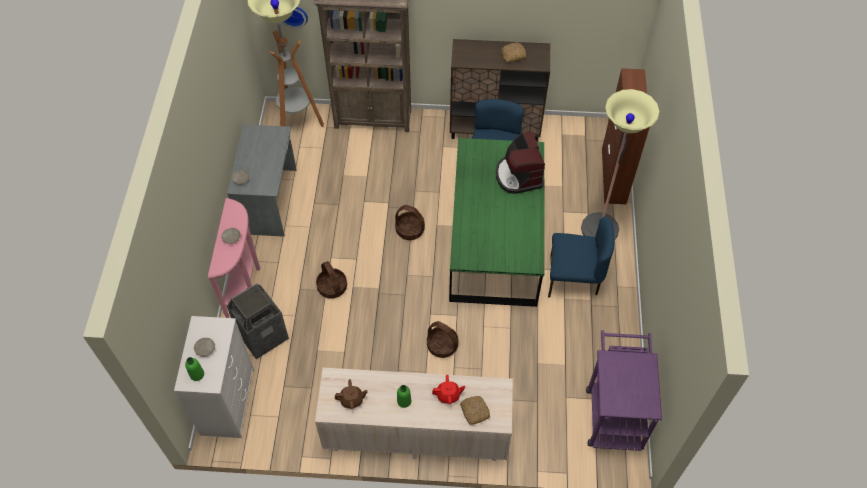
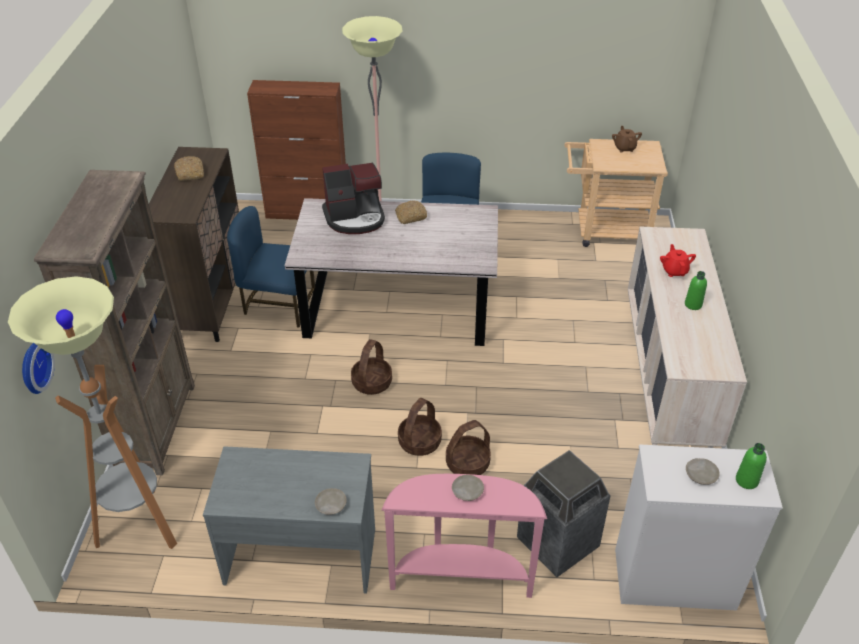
camera: 90 degrees left, 15 degrees down
brown teapot [335,379,368,409] -> brown teapot moved to [612,126,642,152]
basket [427,321,459,358] -> basket moved to [398,398,442,456]
green dining table [449,138,545,307] -> grey dining table [285,198,498,346]
bread [460,396,490,425] -> bread moved to [395,200,427,224]
purple cart [586,330,662,451] -> beige cart [564,139,668,247]

